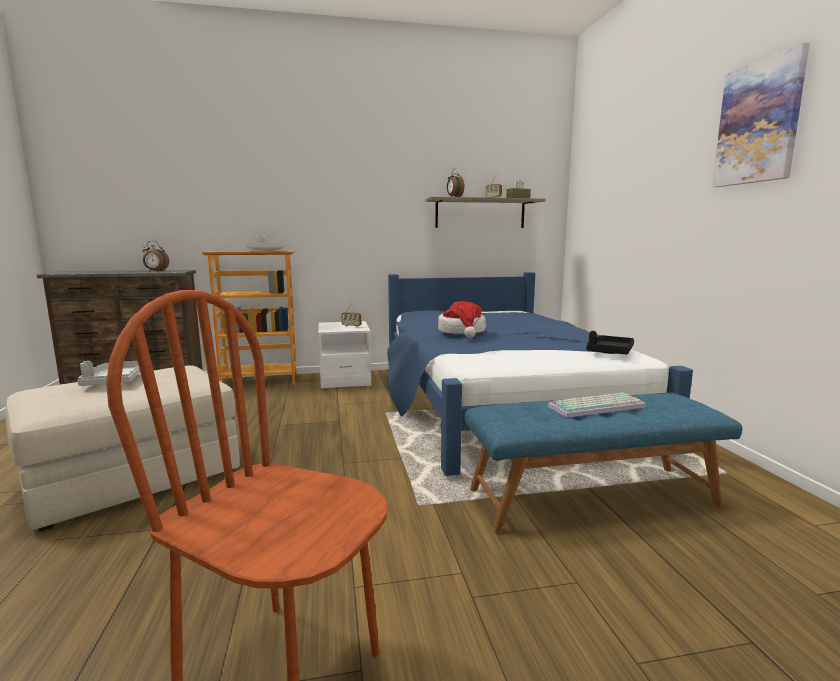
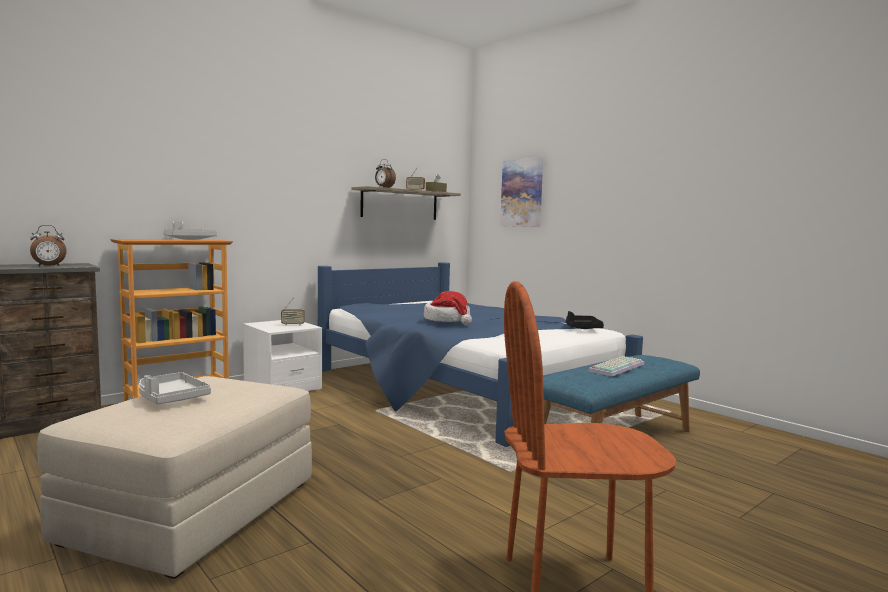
camera: 30 degrees left, 5 degrees down
picture [712,43,810,187] -> picture moved to [500,157,543,227]

